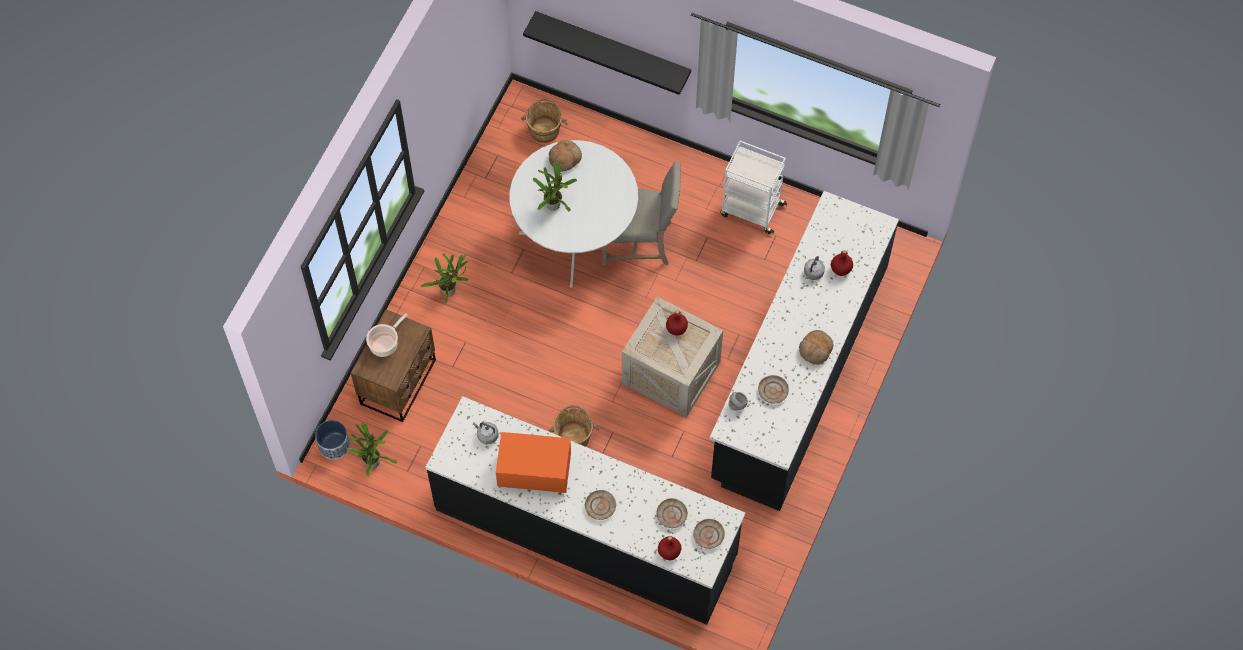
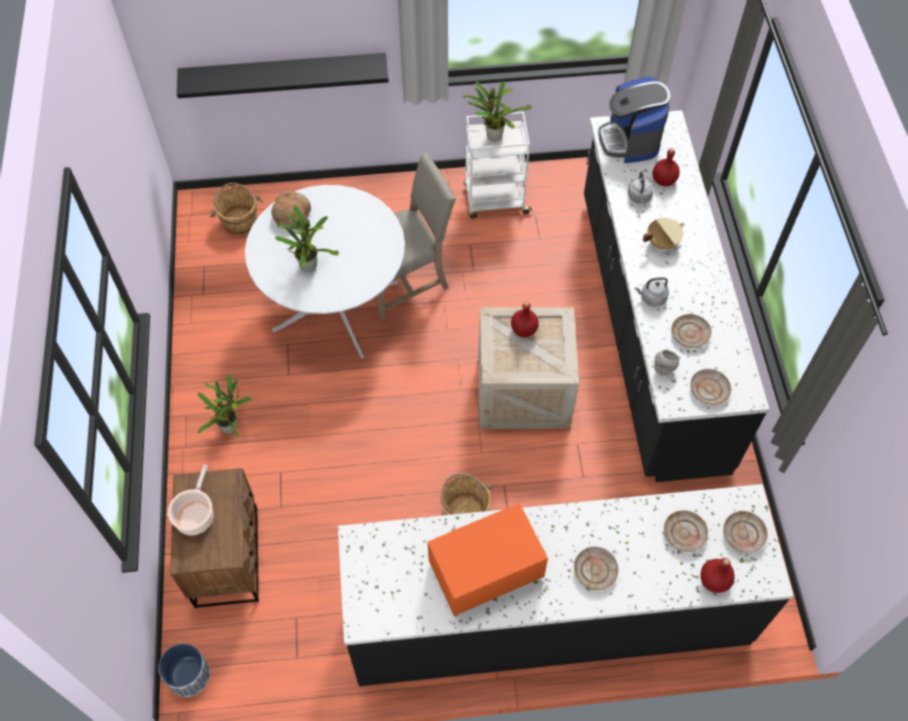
camera: 30 degrees left, 5 degrees down
potted plant [347,423,397,476] -> potted plant moved to [463,81,532,141]
grey kettle [473,422,498,444] -> grey kettle moved to [635,277,669,307]
bread [799,330,834,365] -> none
none -> coffee machine [598,77,670,163]
none -> beige cooking pot [643,218,685,250]
none -> beige plate [690,369,731,405]

